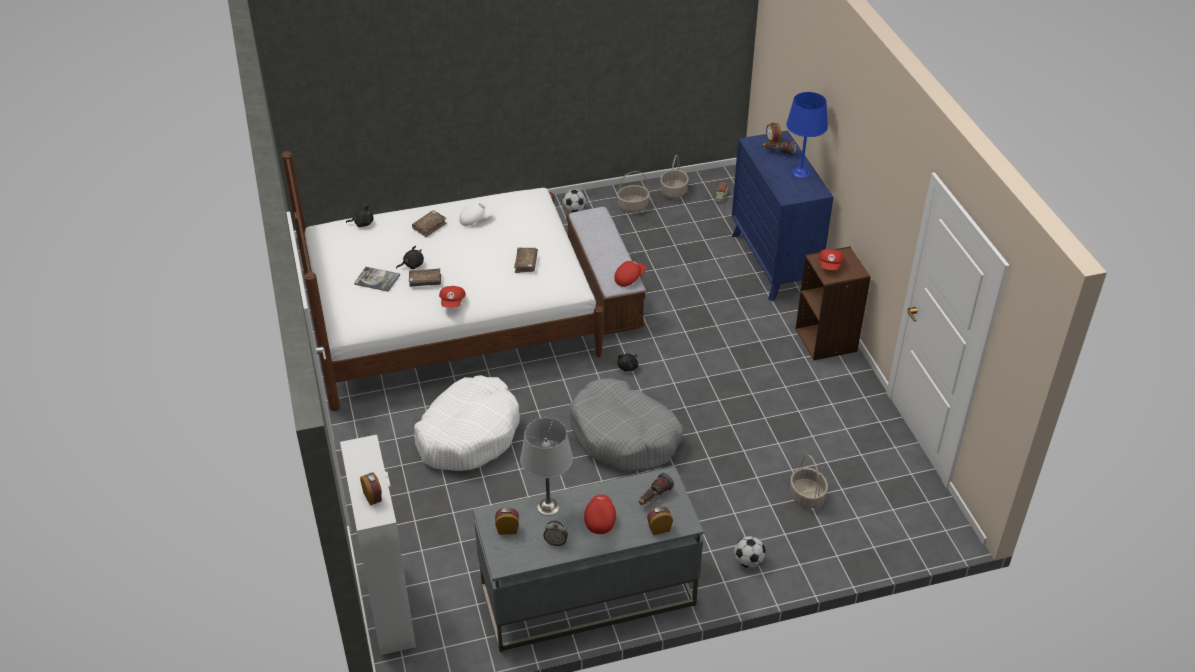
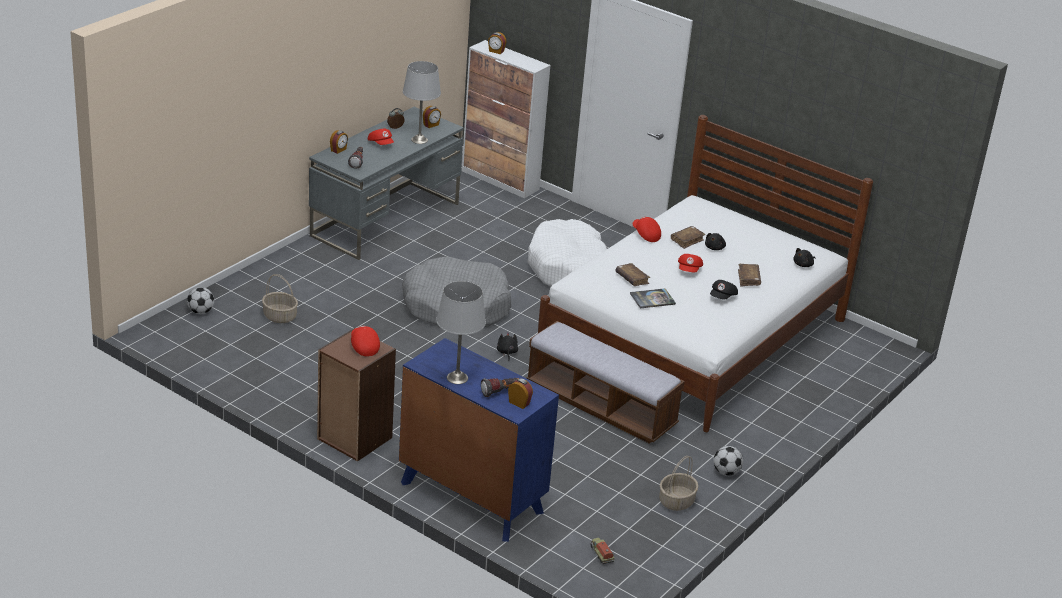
camera: 140 degrees right, 10 degrees down
book [354,267,400,292] -> book moved to [630,288,676,308]
white cap [459,202,492,226] -> black cap [710,280,738,300]
red cap [615,261,646,287] -> red cap moved to [678,254,703,272]
basket [660,155,689,199] -> none
football [734,536,766,568] -> football moved to [187,287,214,314]
blue table lamp [786,92,828,178] -> grey table lamp [436,281,486,384]

